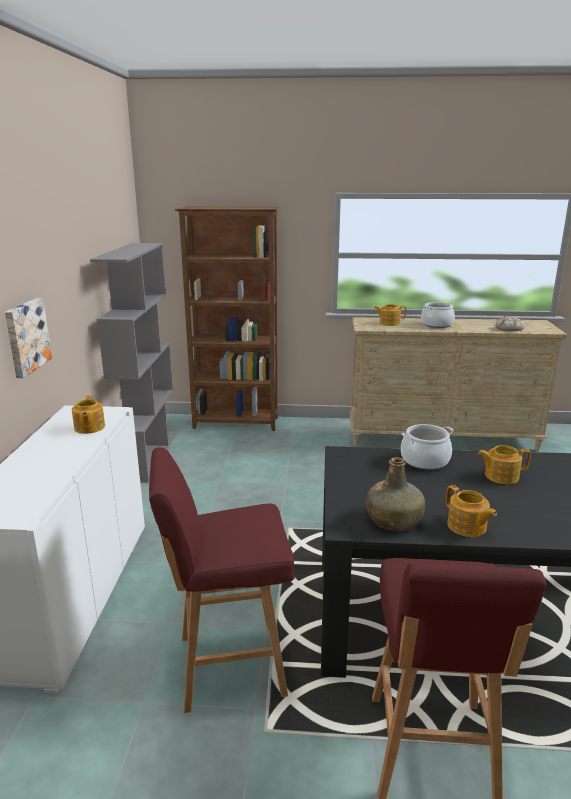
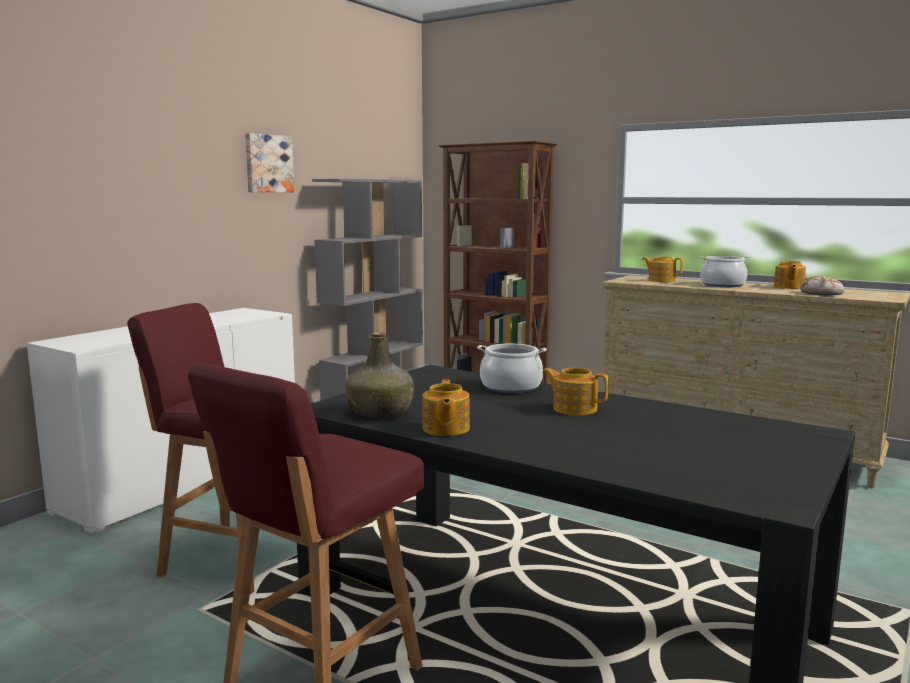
camera: 30 degrees right, 10 degrees down
picture [5,298,52,378] -> picture moved to [245,133,294,192]
teapot [72,396,105,434] -> teapot moved to [774,260,806,289]

